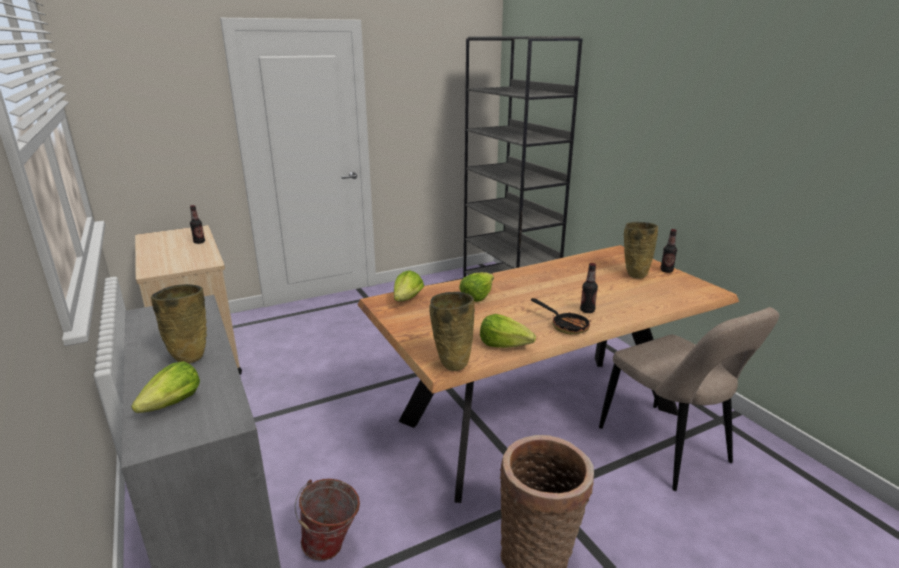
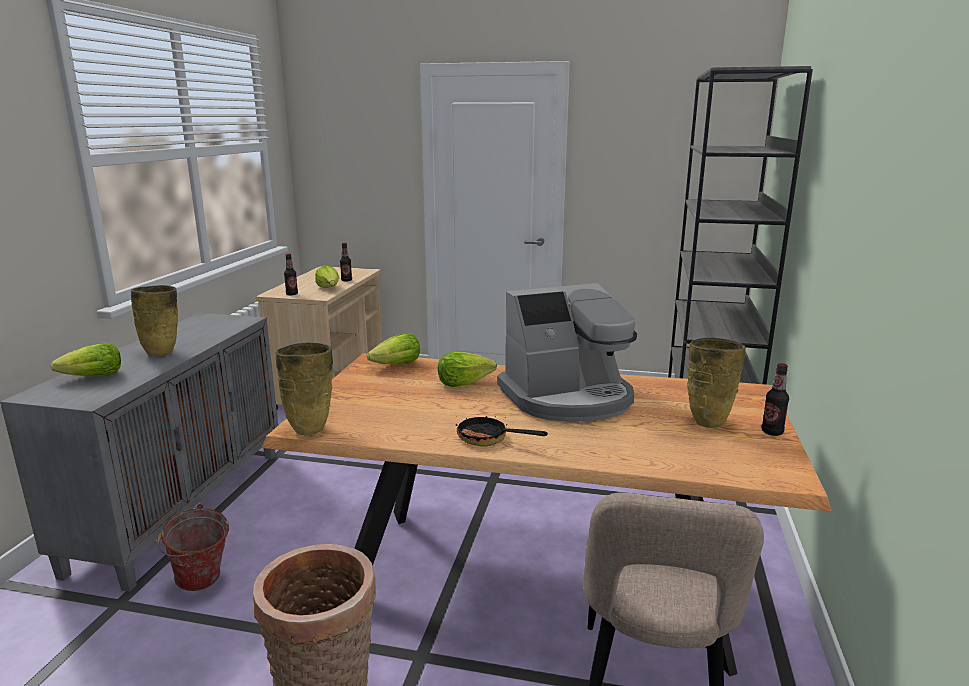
camera: 40 degrees right, 5 degrees down
lettuce [480,314,536,348] -> lettuce moved to [315,266,339,288]
frying pan [531,298,591,334] -> frying pan turned 120 degrees clockwise [456,416,548,447]
bottle [580,263,598,313] -> bottle moved to [284,254,298,295]
none -> coffee machine [497,283,637,422]

